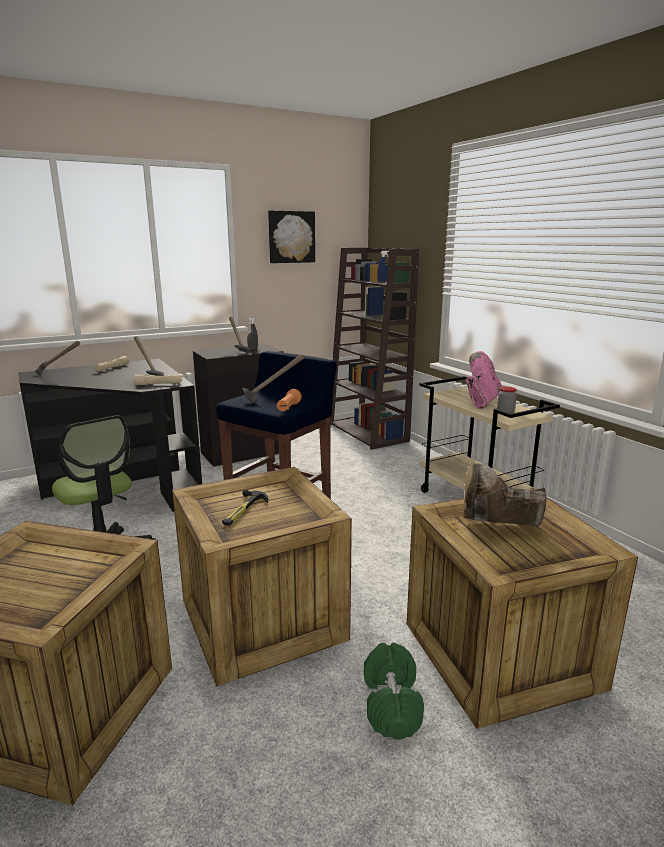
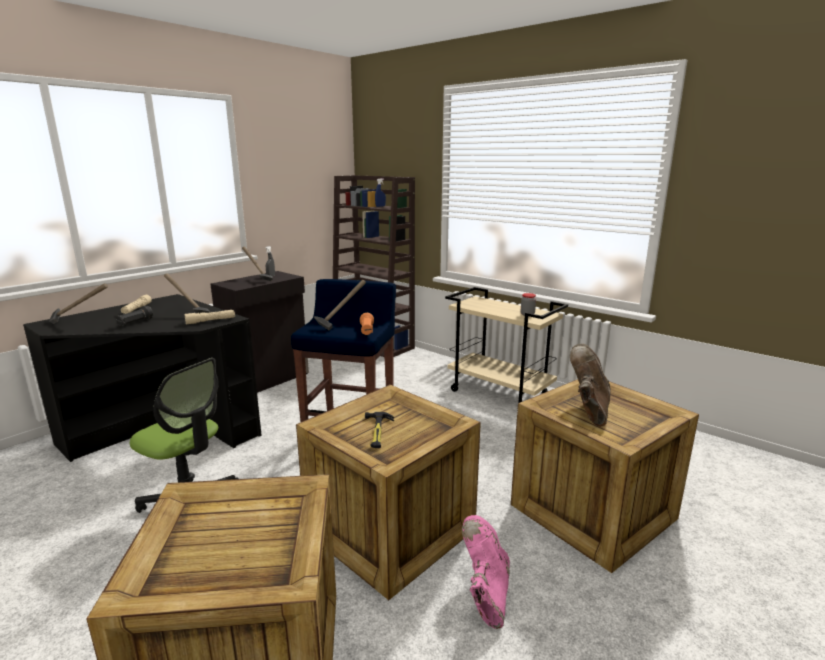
camera: 20 degrees left, 0 degrees up
picture [268,210,315,263] -> none
green dumbbell [364,643,424,740] -> none
brown boot [463,463,547,527] -> brown boot turned 120 degrees clockwise [570,344,610,427]
pink boot [466,351,502,409] -> pink boot moved to [462,515,510,629]
none -> black flashlight [116,306,153,326]

